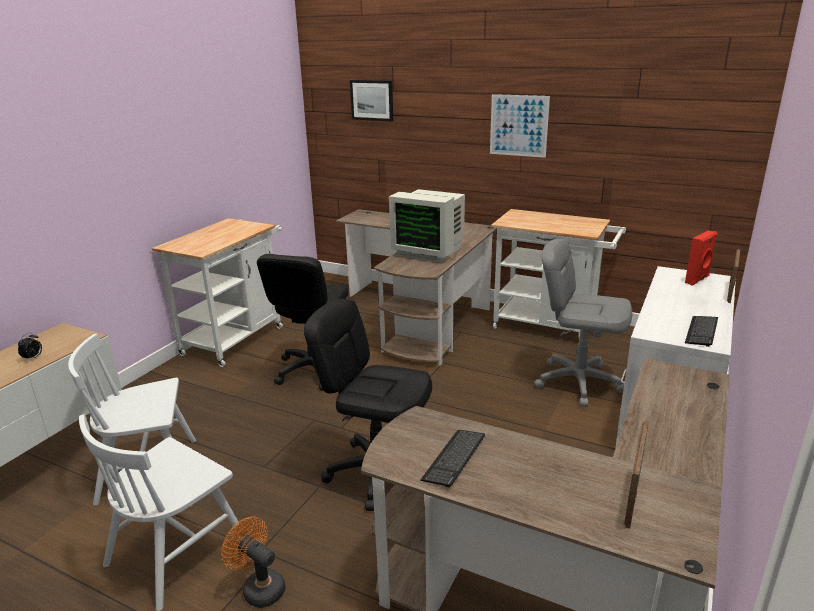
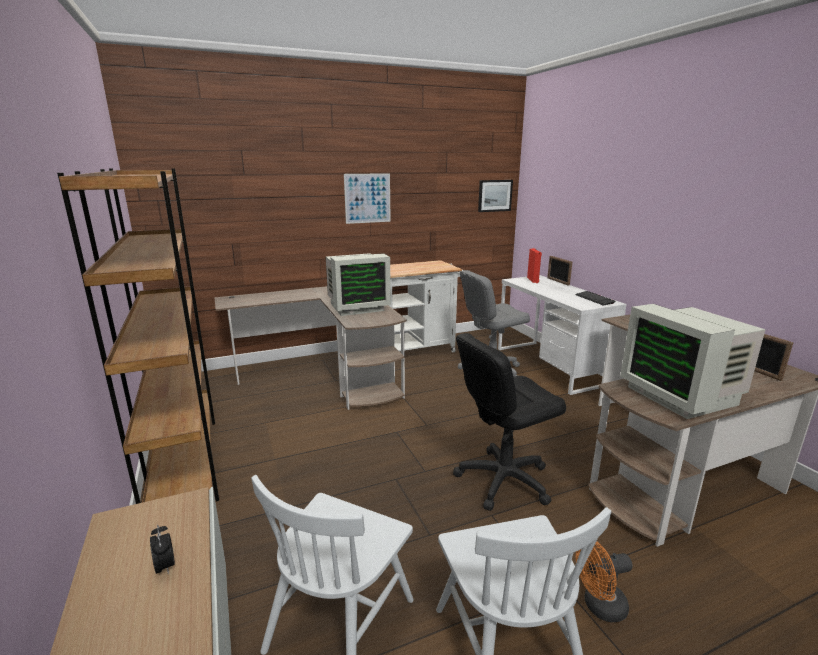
camera: 50 degrees left, 5 degrees down
white cart [152,218,283,367] -> brown bookcase [57,168,219,504]
black office chair [257,254,348,391] -> none
picture [350,80,393,121] -> picture moved to [478,180,513,212]
keyboard [420,430,485,488] -> monitor [620,304,766,419]

